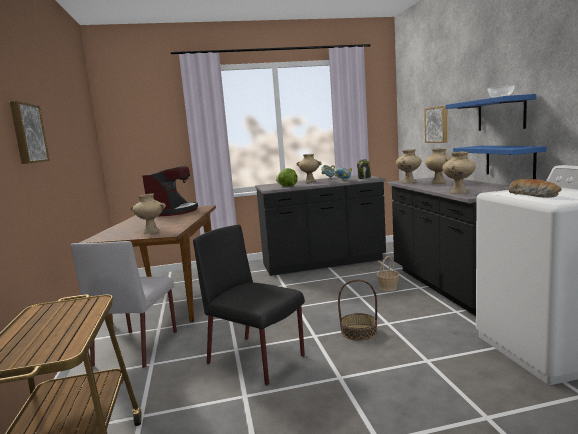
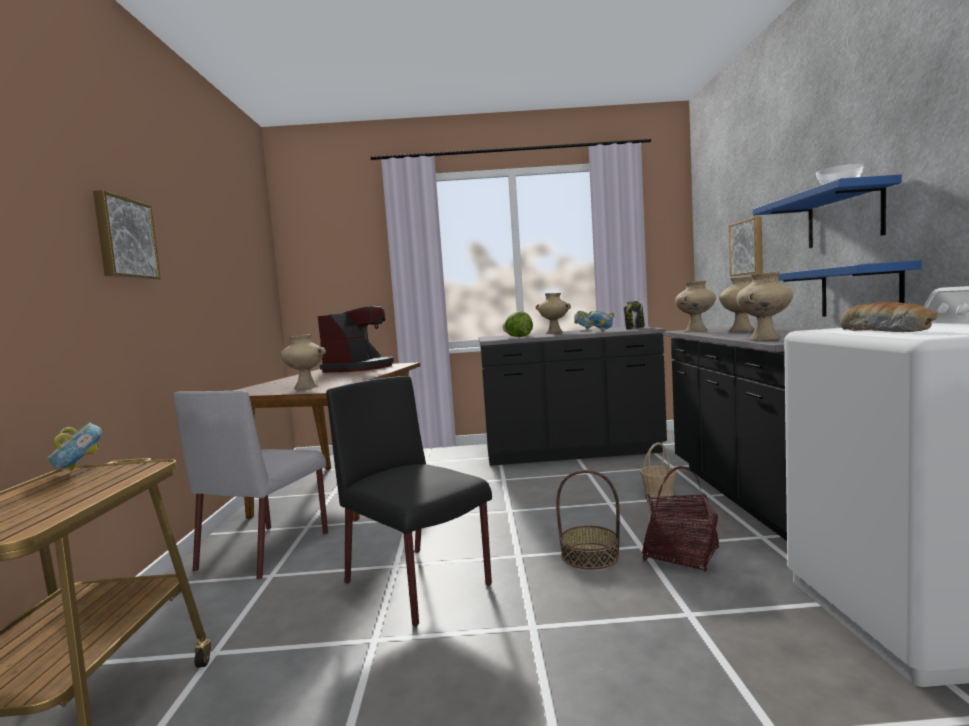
camera: 10 degrees right, 5 degrees down
none -> bowl [47,423,102,471]
none -> basket [642,466,719,572]

